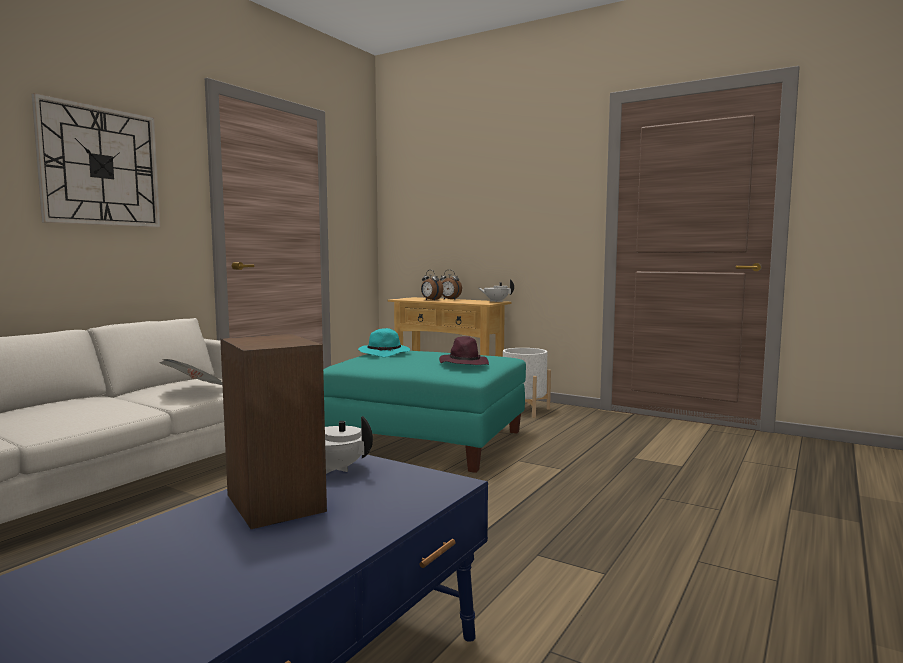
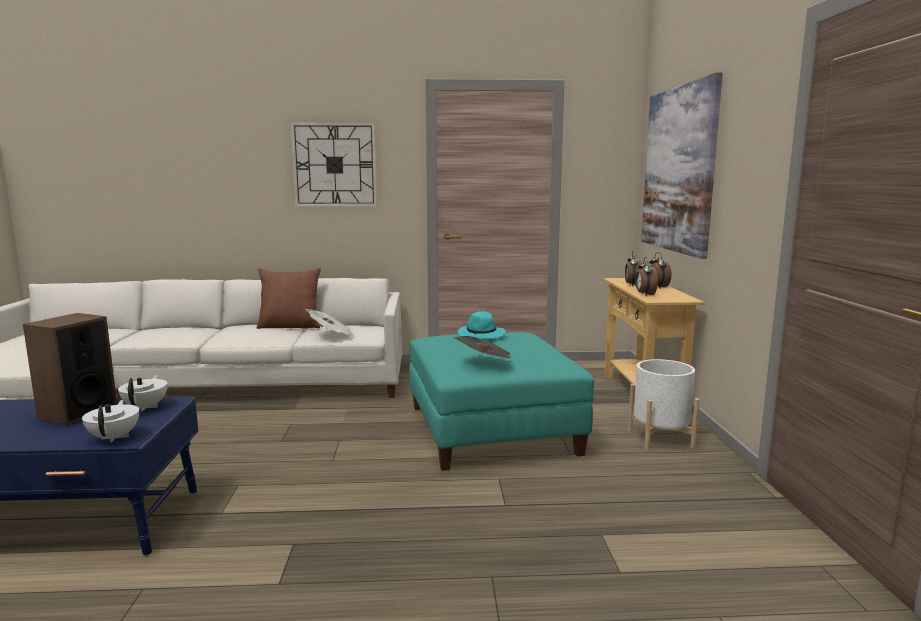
camera: 55 degrees right, 5 degrees up
purple hat [439,336,489,365] -> newspaper [454,336,511,358]
white teapot [478,279,514,302] -> white teapot moved to [82,400,139,443]
none -> brown pillow [257,268,321,329]
none -> alarm clock [636,257,658,296]
none -> picture [641,72,723,259]

